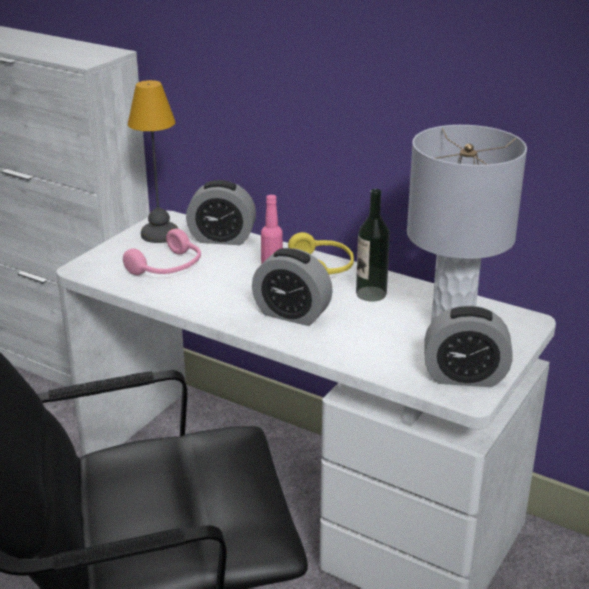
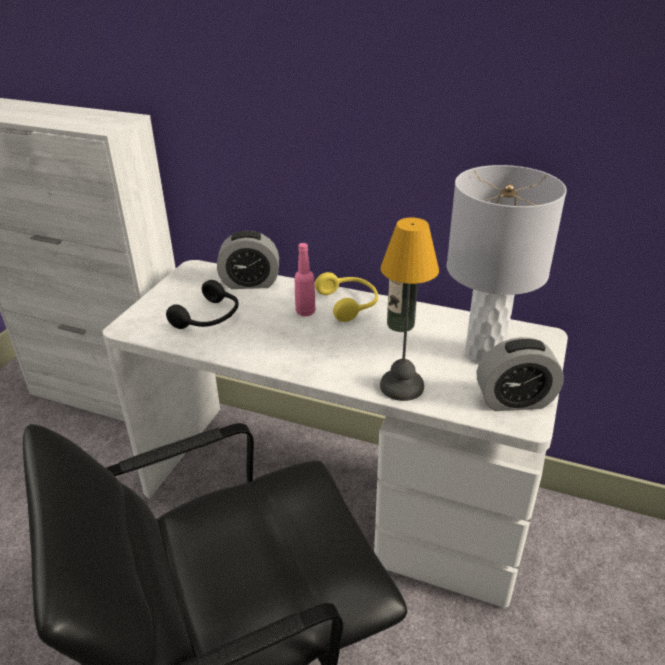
camera: 10 degrees left, 5 degrees up
pink headphones [123,229,201,275] -> black headphones [166,280,239,329]
table lamp [128,80,178,243] -> table lamp moved to [380,217,439,401]
alarm clock [252,248,333,326] -> none

